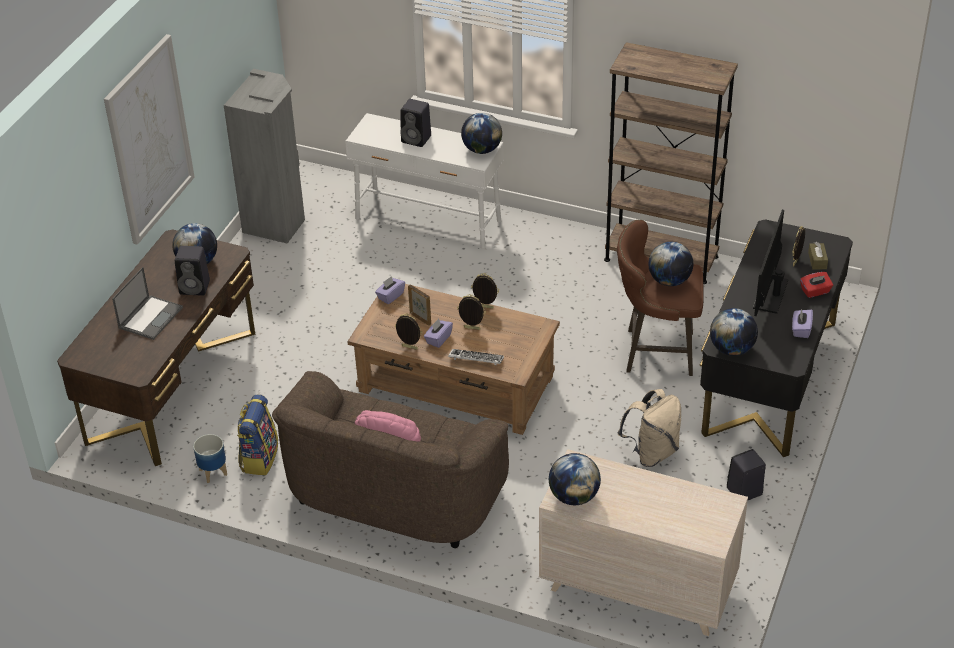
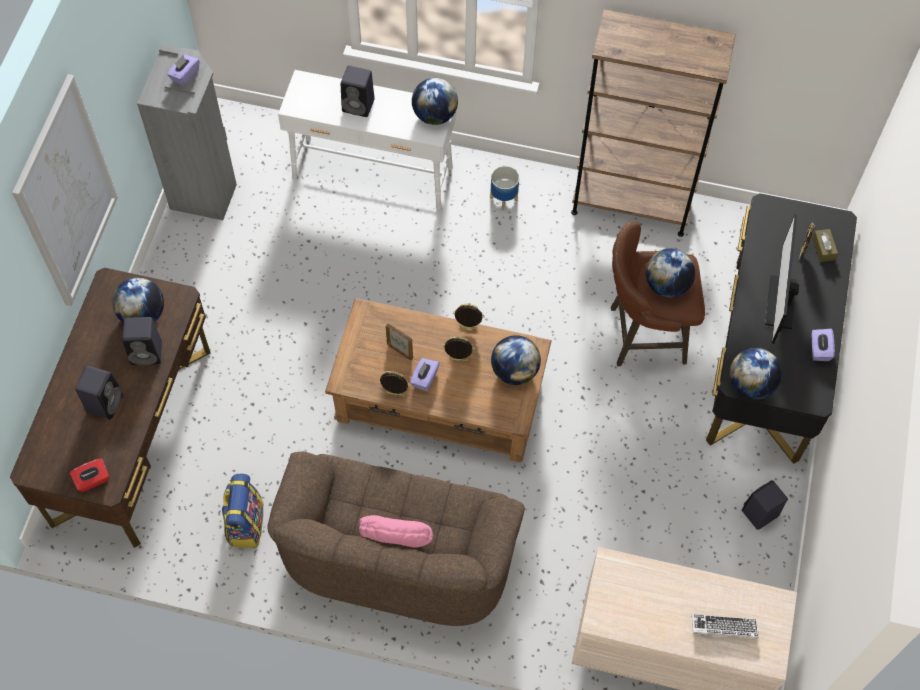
camera: 10 degrees left, 20 degrees up
laptop [112,267,183,340] -> black speaker [75,366,123,420]
planter [193,434,227,483] -> planter moved to [490,166,519,211]
purple tissue box [375,276,405,304] -> purple tissue box moved to [167,54,199,86]
keyboard [448,349,504,365] -> keyboard moved to [692,614,759,640]
globe [549,453,601,505] -> globe moved to [491,335,541,385]
beige backpack [617,389,681,467] -> none
red tissue box [800,272,833,298] -> red tissue box moved to [70,458,109,492]

